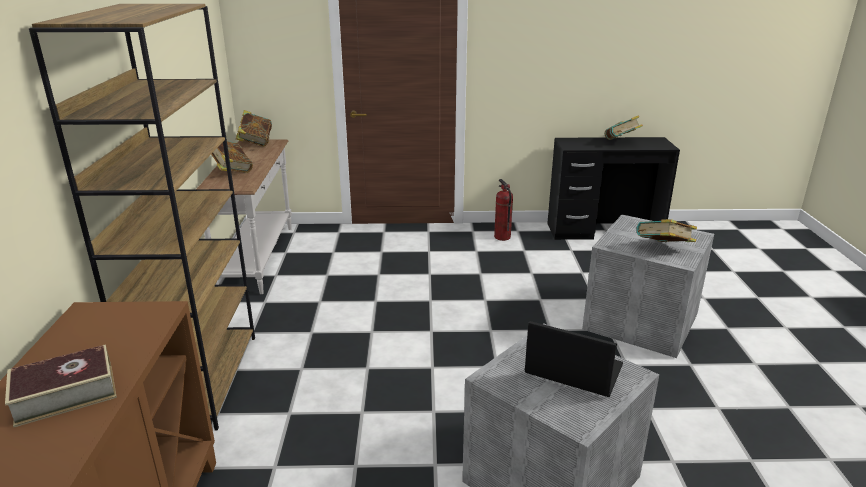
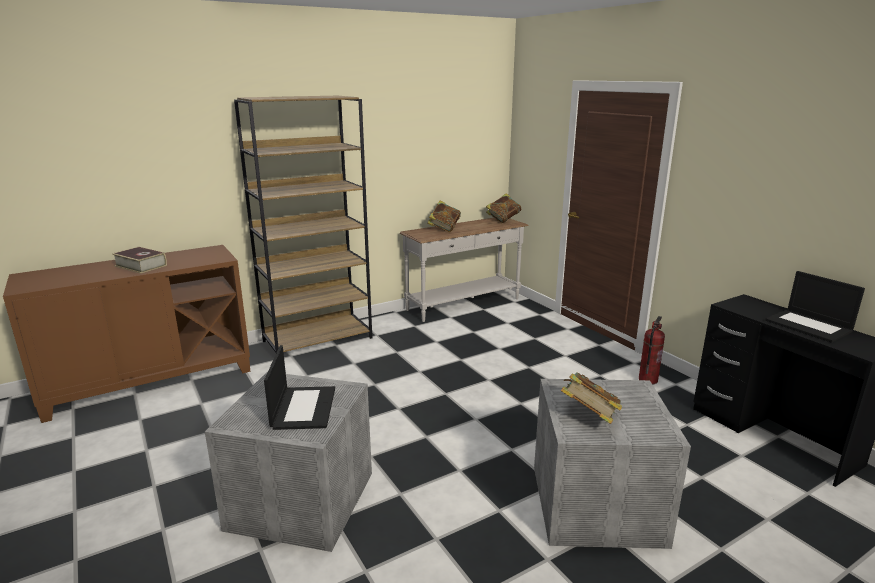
camera: 60 degrees right, 5 degrees down
book [605,115,643,140] -> laptop [765,271,865,343]

